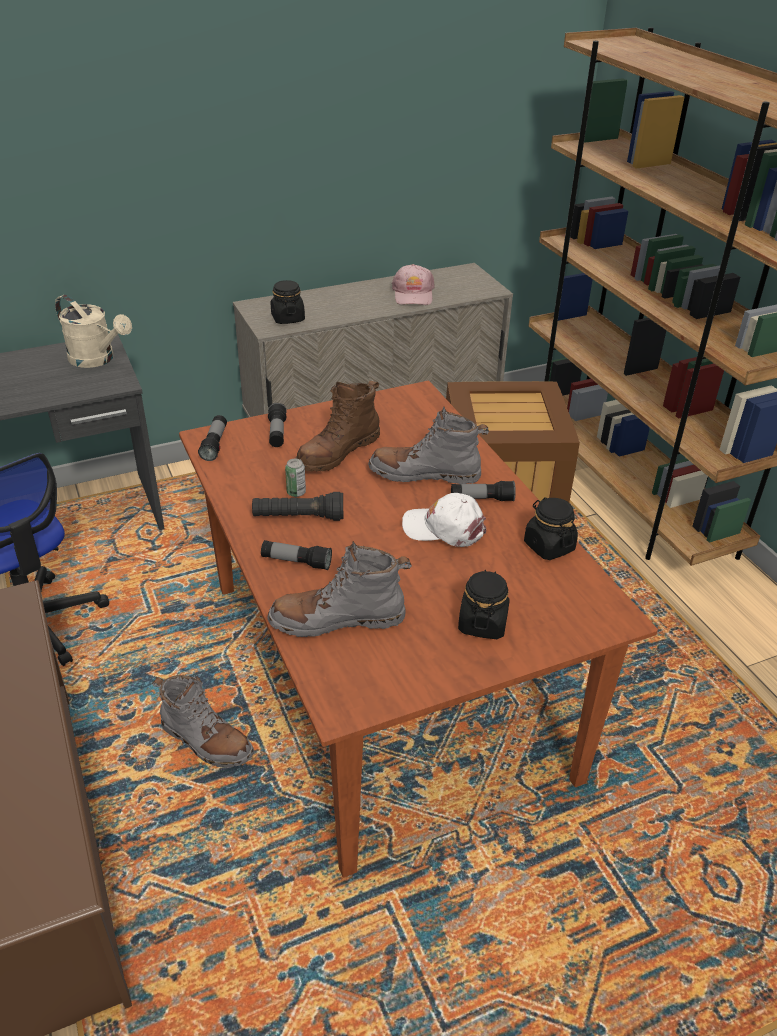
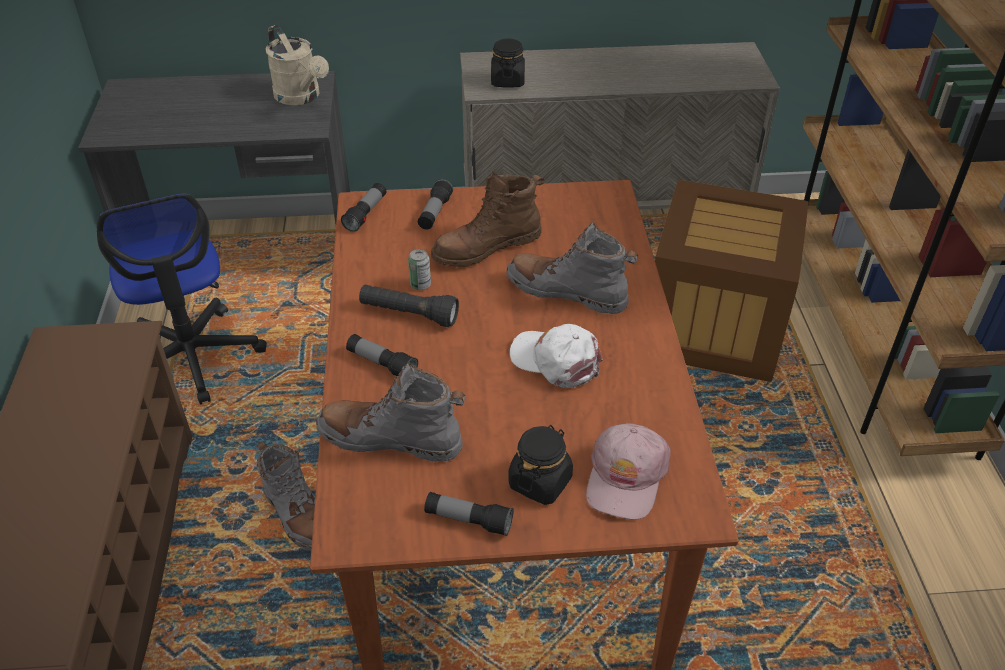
camera: 20 degrees right, 5 degrees up
pink cap [392,264,435,305] -> pink cap moved to [586,423,671,520]
flashlight [451,481,516,501] -> flashlight moved to [424,492,514,536]
black jar [524,497,578,560] -> none

